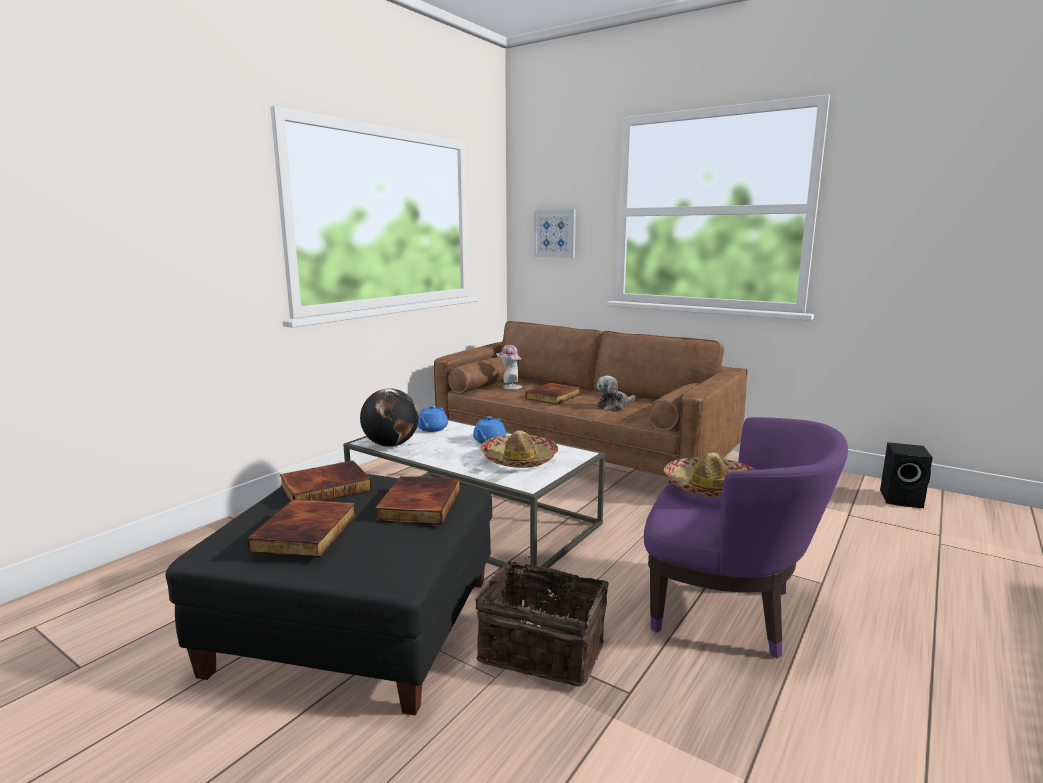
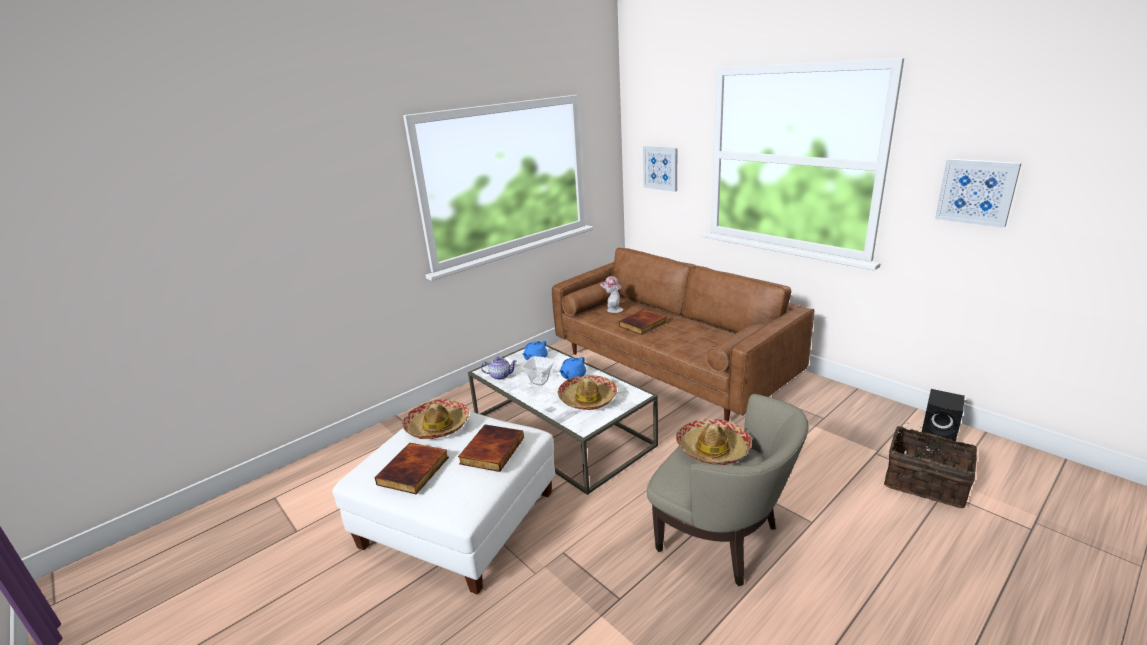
camera: 15 degrees right, 10 degrees up
black ottoman [165,474,492,716] -> white ottoman [332,412,555,595]
book [280,461,372,501] -> hat [402,399,469,439]
globe [360,388,419,447] -> teapot [481,357,517,380]
basket [475,556,609,687] -> basket moved to [883,423,977,508]
plush toy [597,376,635,411] -> none
purple armchair [644,417,848,659] -> beige armchair [647,394,809,586]
none -> bowl [521,356,555,386]
none -> picture [935,159,1022,228]

